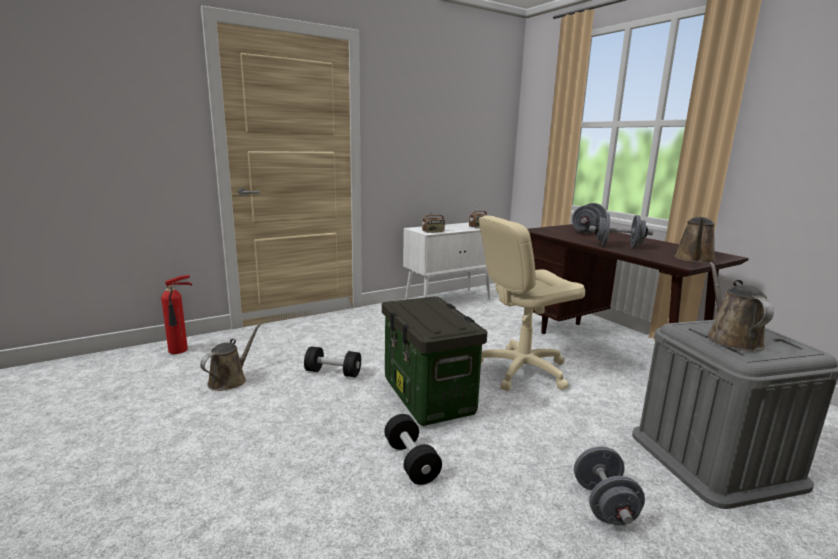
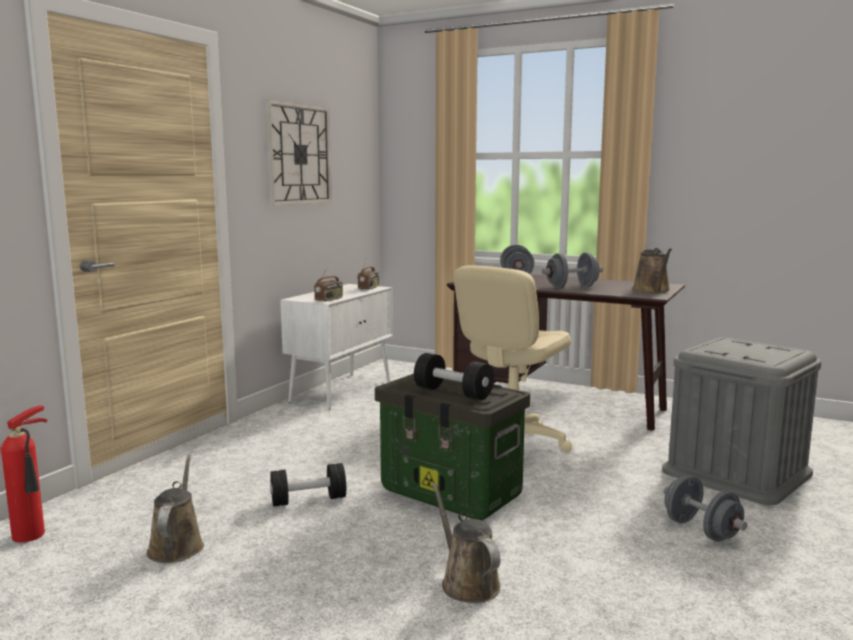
camera: 30 degrees left, 5 degrees down
black dumbbell [384,414,442,485] -> black dumbbell moved to [414,353,494,400]
brown watering can [707,262,774,351] -> brown watering can moved to [432,483,501,603]
none -> wall clock [265,100,332,206]

